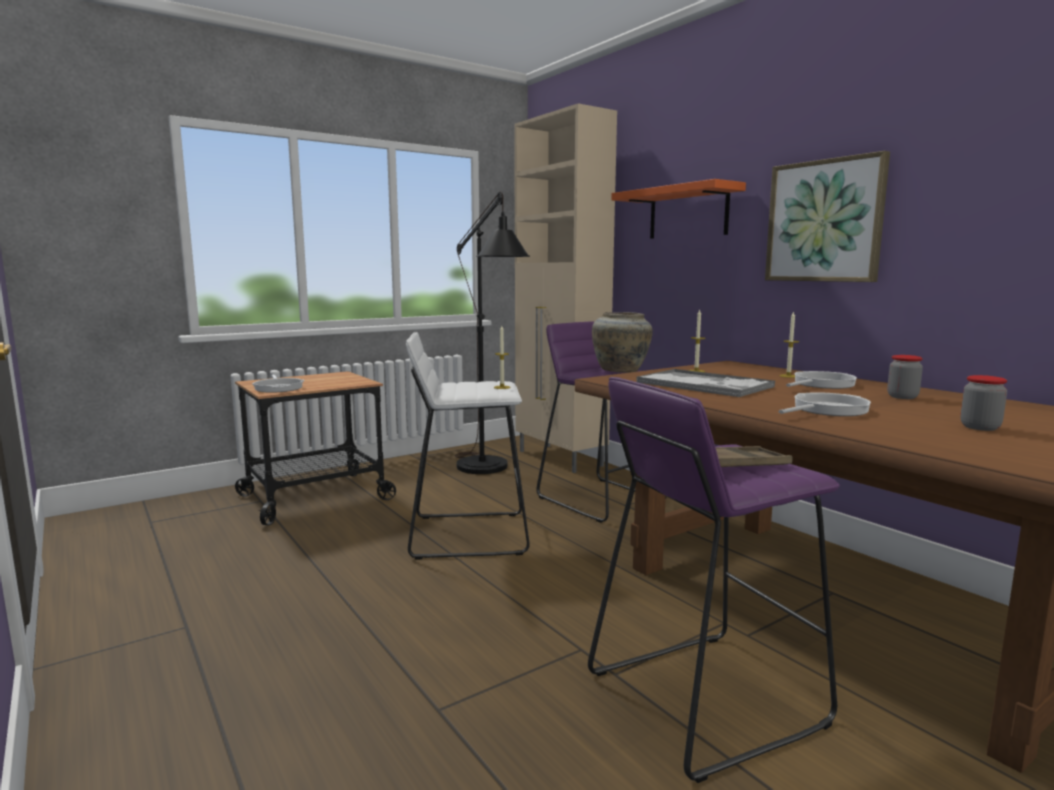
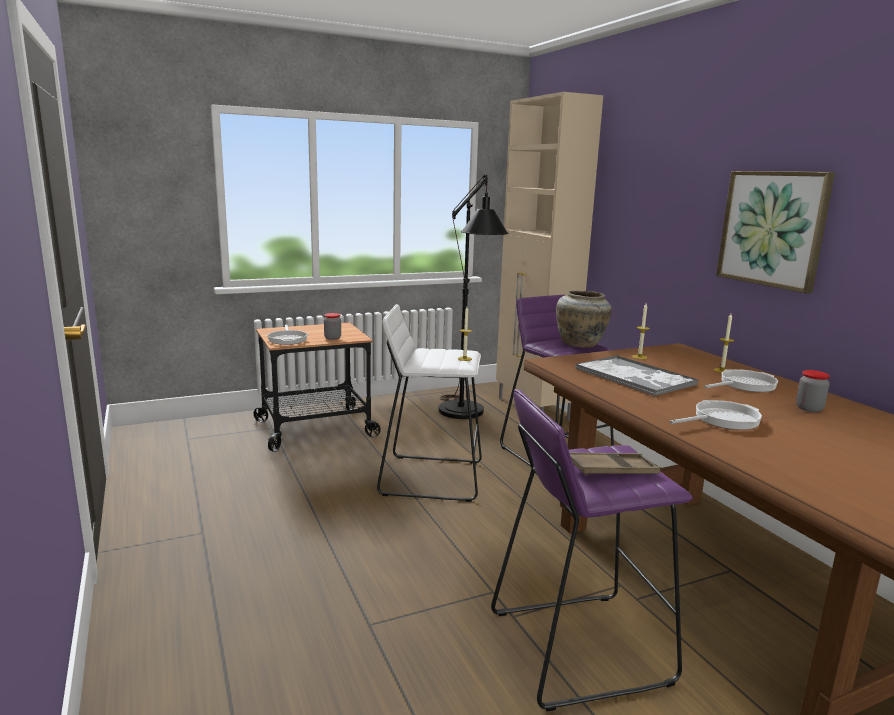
camera: 10 degrees right, 5 degrees up
orange shelf [611,179,746,239] -> none
jar [960,375,1007,431] -> jar moved to [324,313,341,340]

